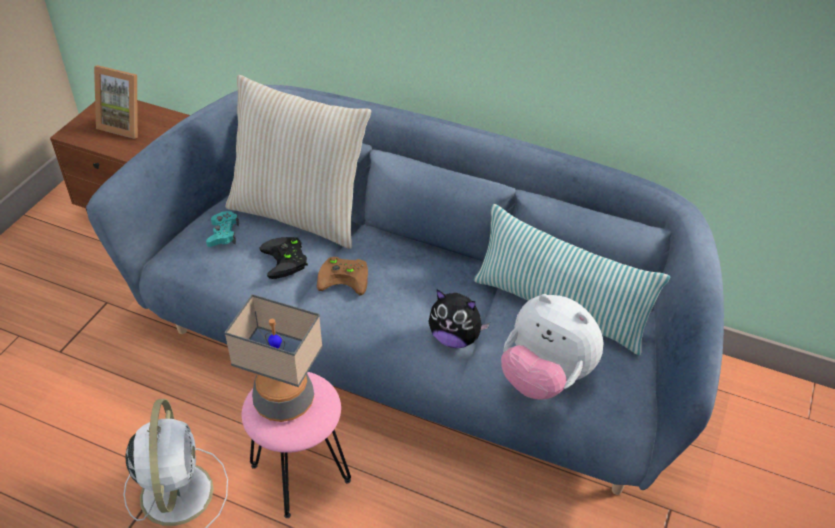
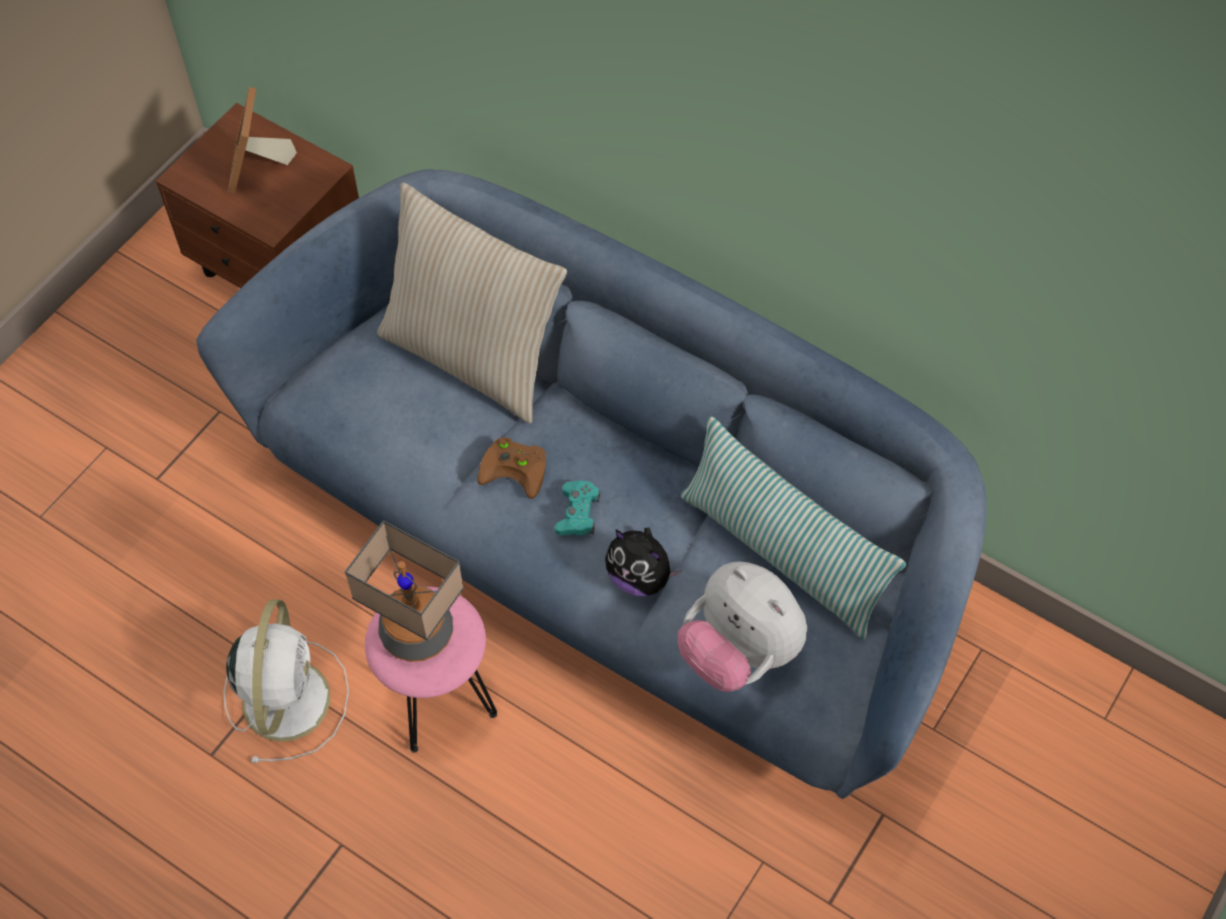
camera: 10 degrees right, 15 degrees up
picture frame [94,65,138,139] -> picture frame turned 60 degrees clockwise [228,87,297,194]
turquoise game controller [206,211,239,247] -> turquoise game controller moved to [555,480,600,536]
black game controller [259,237,308,279] -> none

